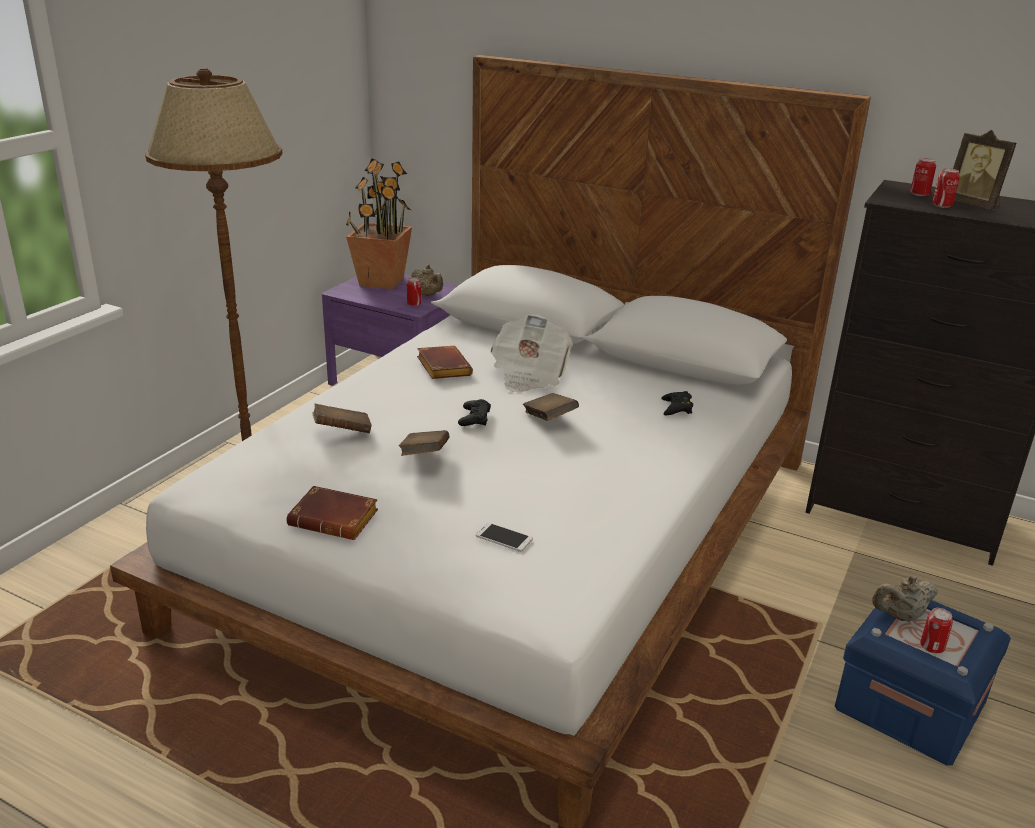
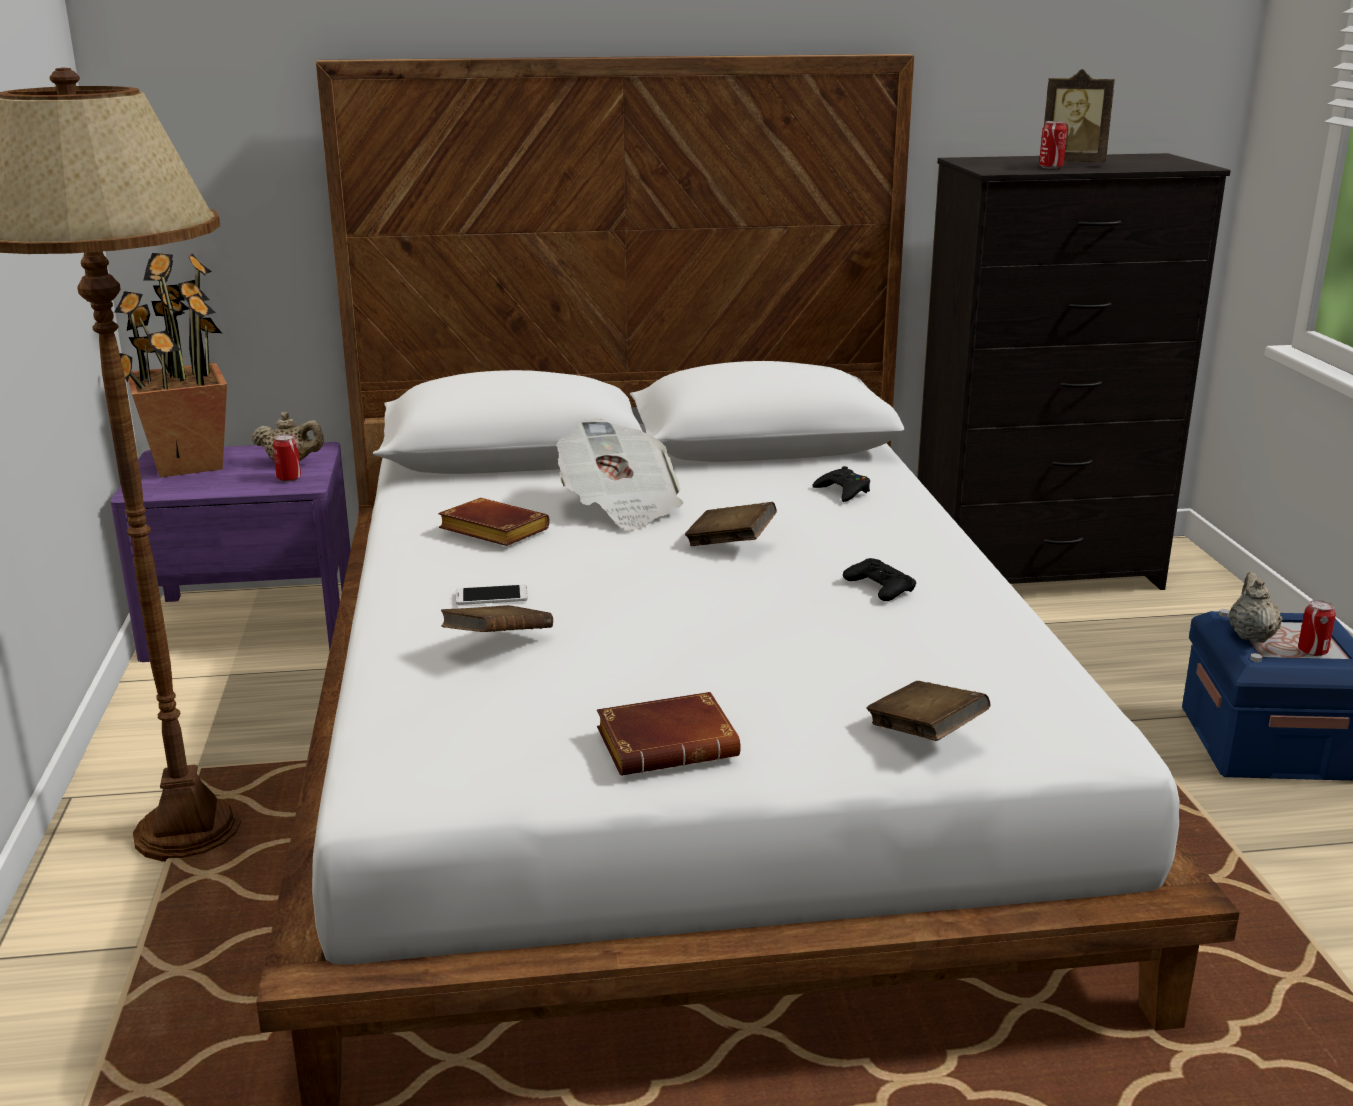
camera: 35 degrees left, 5 degrees down
brown book [399,430,450,456] -> brown book moved to [866,681,990,741]
black game controller [458,399,491,426] -> black game controller moved to [843,558,916,601]
phone [476,523,533,552] -> phone moved to [456,584,528,605]
beige teapot [873,575,938,622] -> beige teapot turned 150 degrees clockwise [1229,572,1283,643]
can [910,158,936,196] -> none

